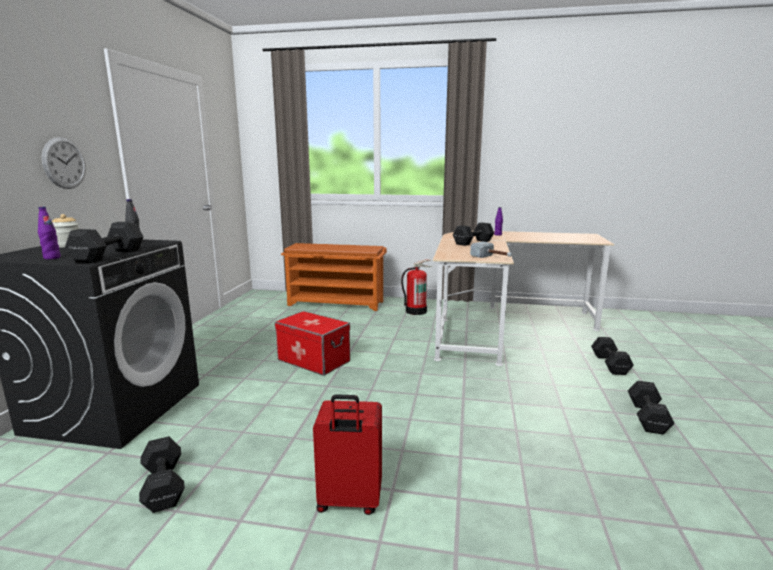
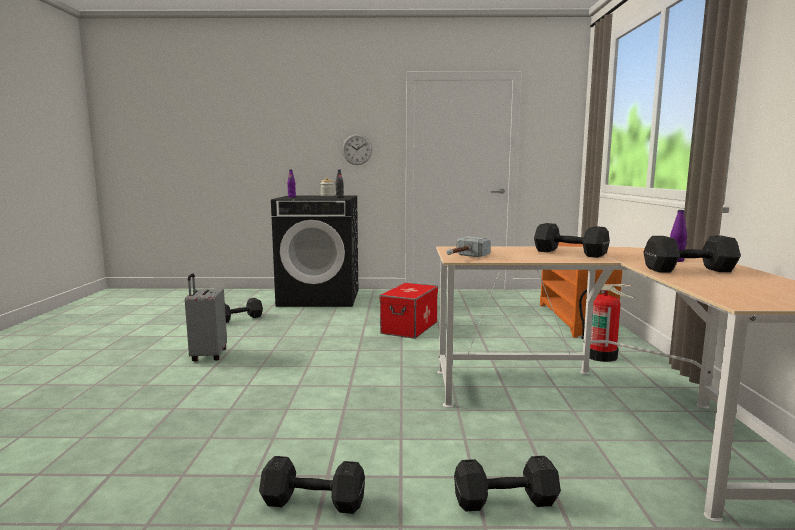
camera: 80 degrees right, 5 degrees down
black dumbbell [65,222,144,263] -> black dumbbell moved to [643,236,741,273]
red suitcase [313,394,382,515] -> grey suitcase [185,273,227,361]

